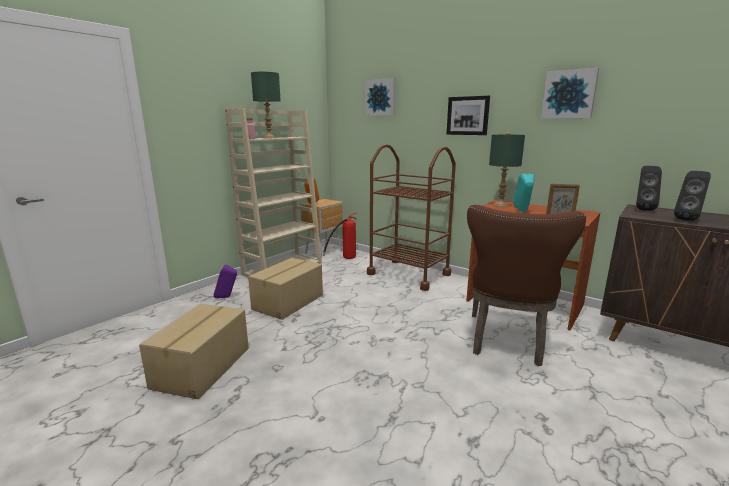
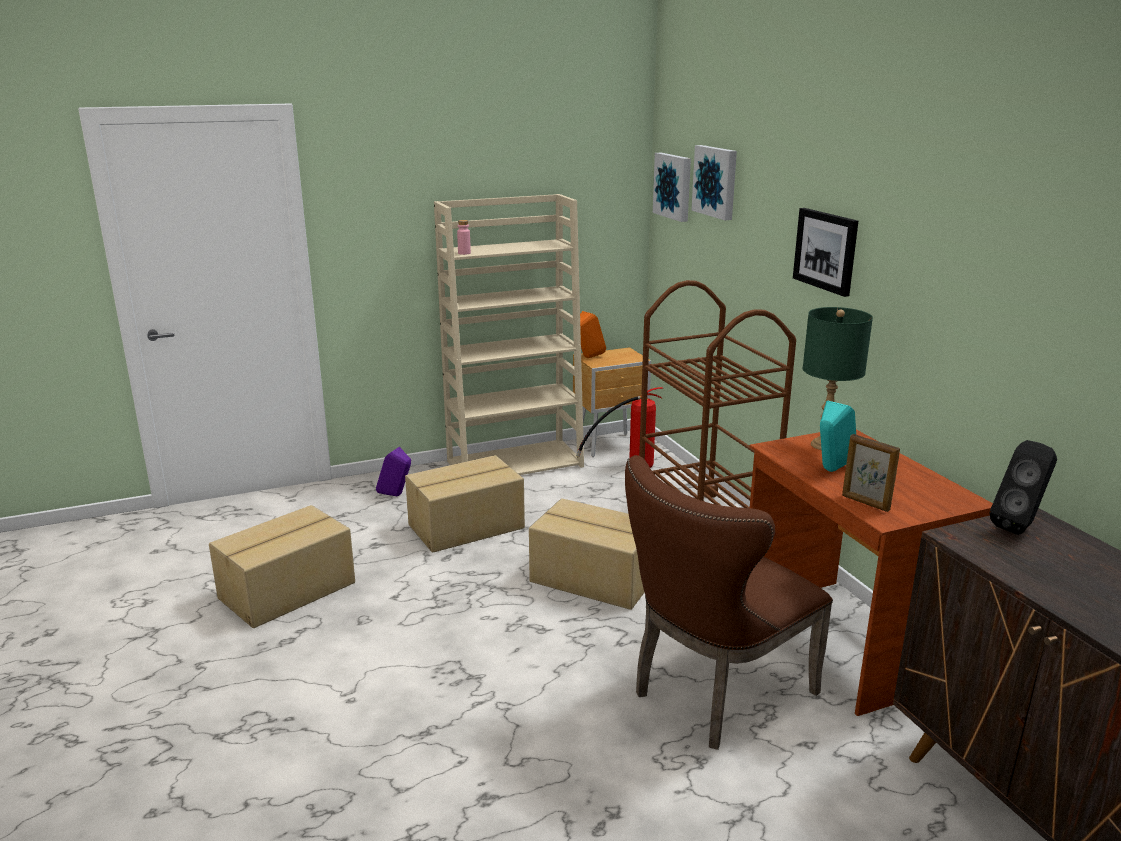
camera: 30 degrees right, 5 degrees up
green table lamp [251,71,281,138] -> none
picture [541,68,599,119] -> picture moved to [653,153,691,222]
black speaker [674,171,711,221] -> none
none -> cardboard box [529,498,645,610]

